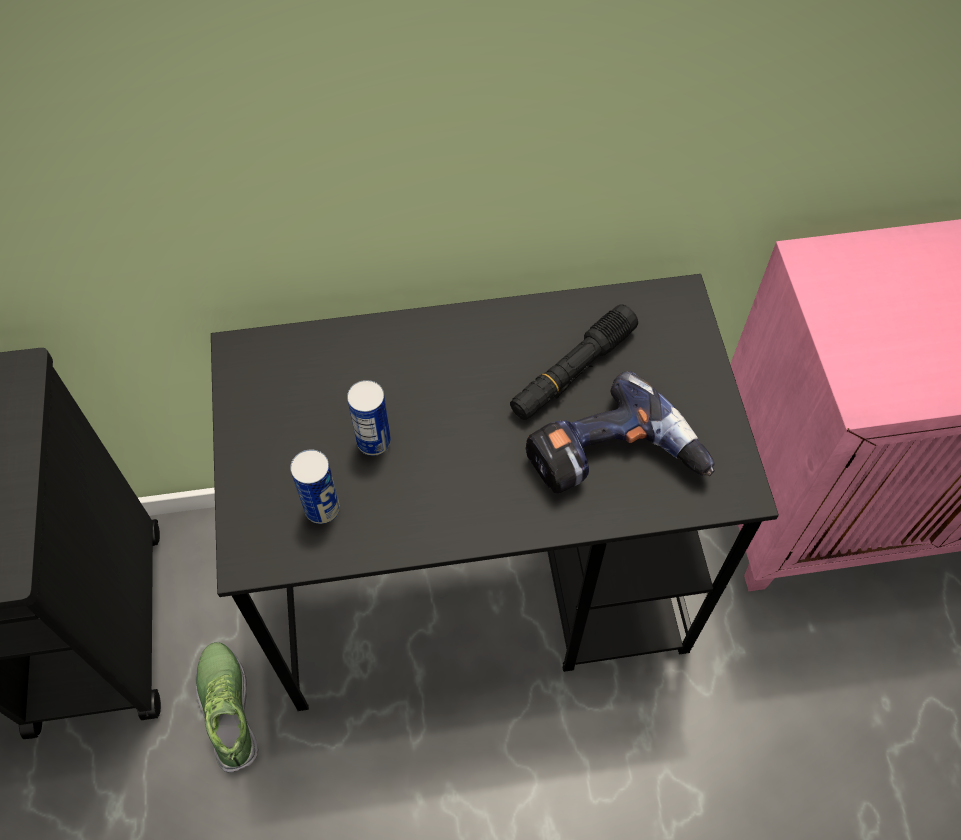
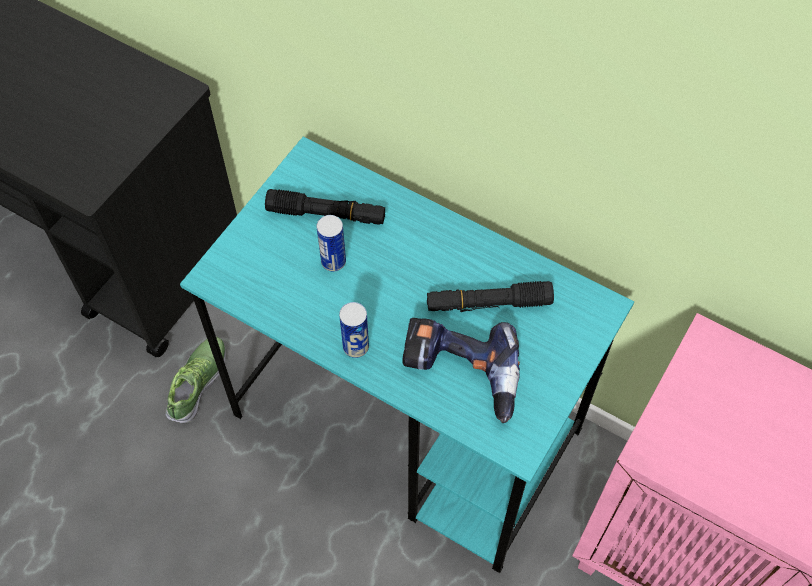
camera: 40 degrees right, 0 degrees up
black desk [211,274,779,711] -> turquoise desk [180,137,634,573]
can [290,449,340,524] -> can moved to [339,302,369,358]
none -> black flashlight [265,189,385,225]

